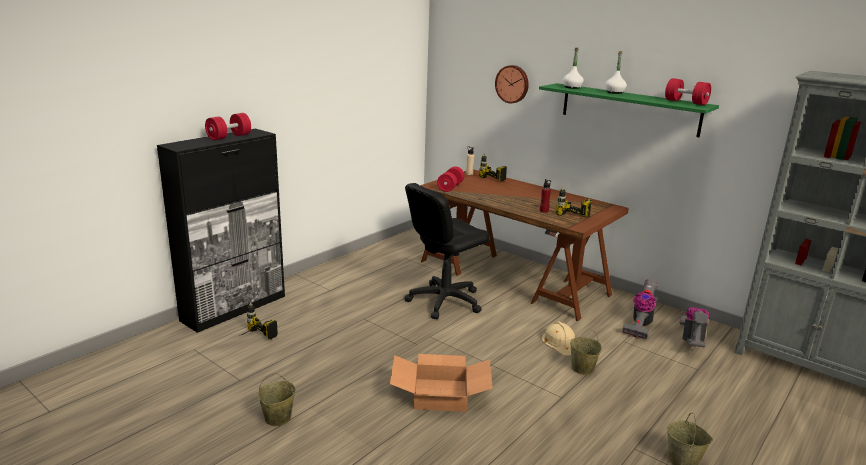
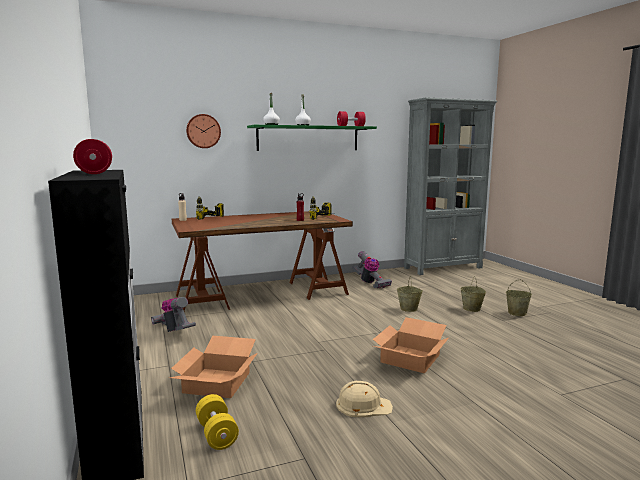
camera: 60 degrees left, 10 degrees down
power drill [242,302,278,339] -> yellow dumbbell [196,394,239,450]
beige bucket [258,373,296,426] -> beige bucket moved to [460,277,486,312]
black office chair [405,183,490,319] -> none
red dumbbell [437,166,464,192] -> none
beige hard hat [542,322,575,356] -> beige hard hat moved to [336,381,393,417]
vacuum cleaner [680,307,710,348] -> vacuum cleaner moved to [151,297,196,332]
none -> cardboard box [170,336,258,398]

